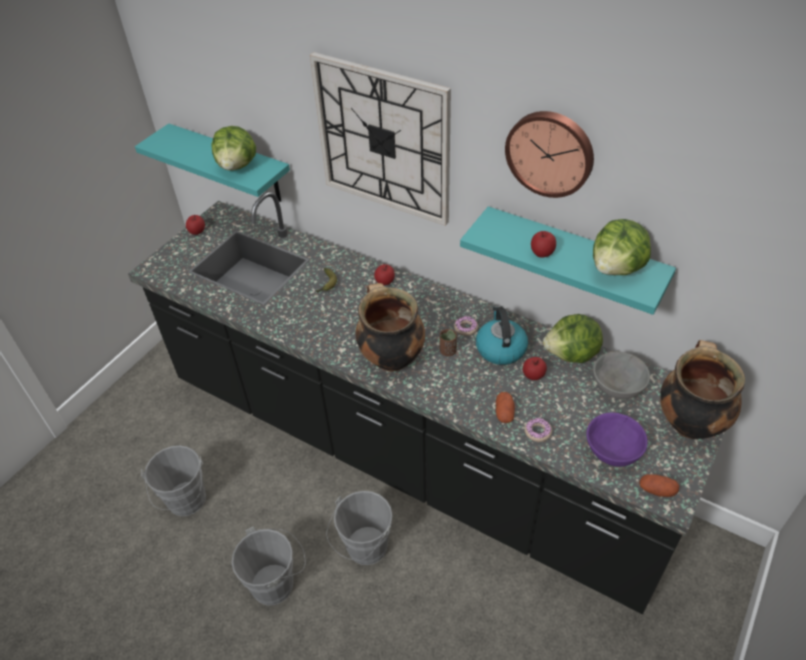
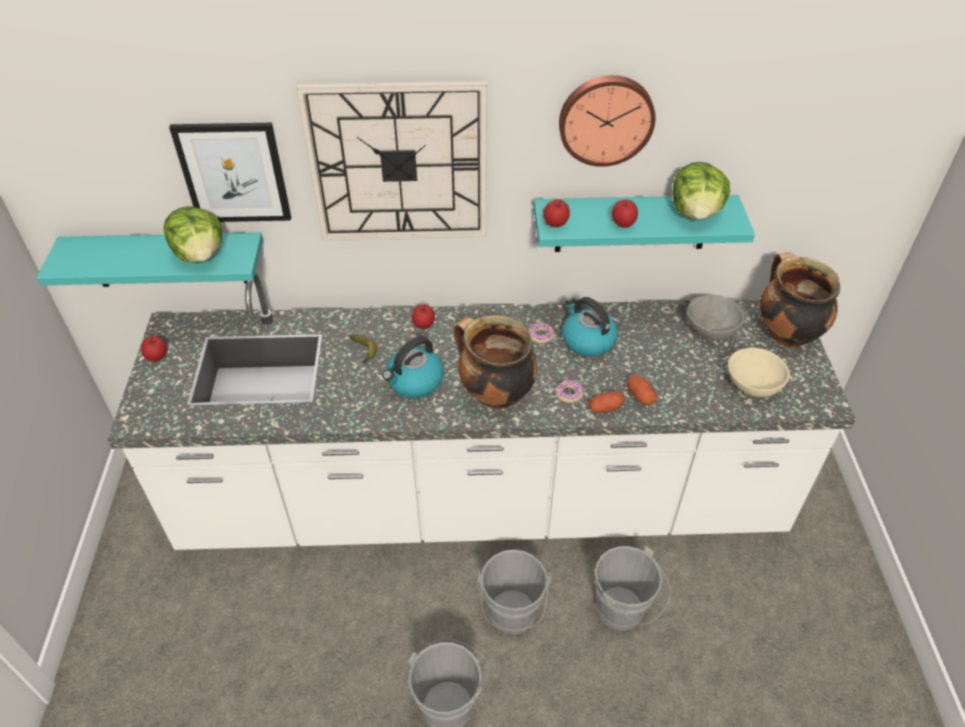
camera: 35 degrees left, 0 degrees up
black counter [128,192,725,614] -> white counter [107,273,856,550]
grey bucket [141,446,206,516] -> grey bucket moved to [595,546,671,630]
brown cup [440,329,457,356] -> none
apple [523,357,547,380] -> apple moved to [543,199,570,227]
donut [524,418,552,442] -> donut moved to [555,380,583,403]
lettuce [543,314,603,363] -> none
purple bowl [586,412,648,467] -> beige bowl [728,348,790,397]
potato [639,474,679,497] -> potato moved to [589,391,625,413]
none -> picture [169,123,291,222]
none -> kettle [383,337,444,398]

